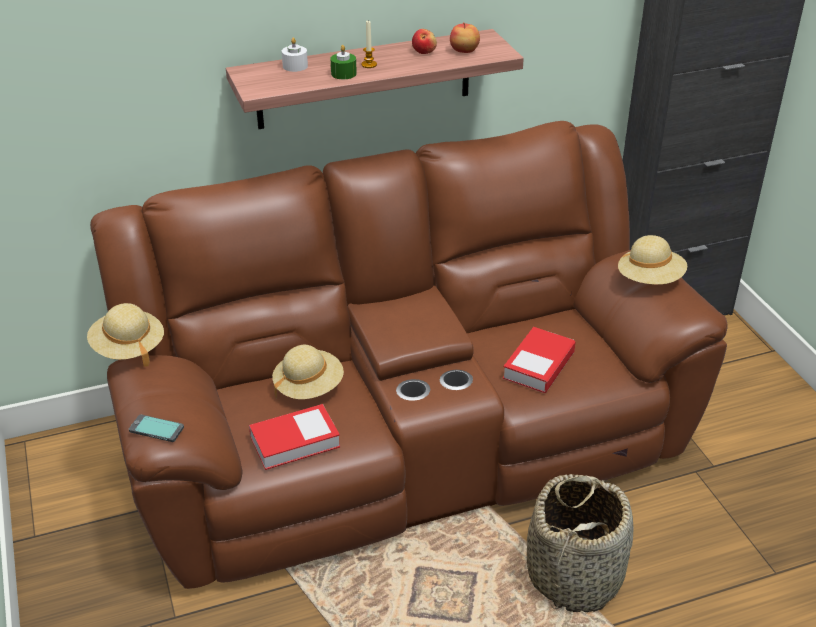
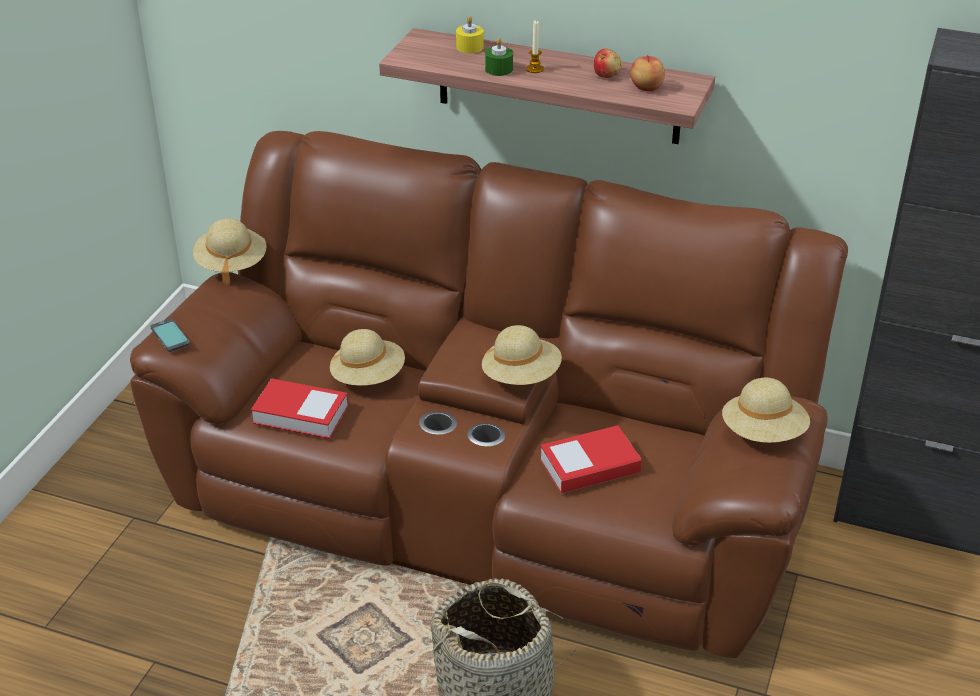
camera: 40 degrees right, 0 degrees up
white candle [282,37,308,72] -> yellow candle [456,16,484,53]
none -> beige hat [482,325,562,385]

